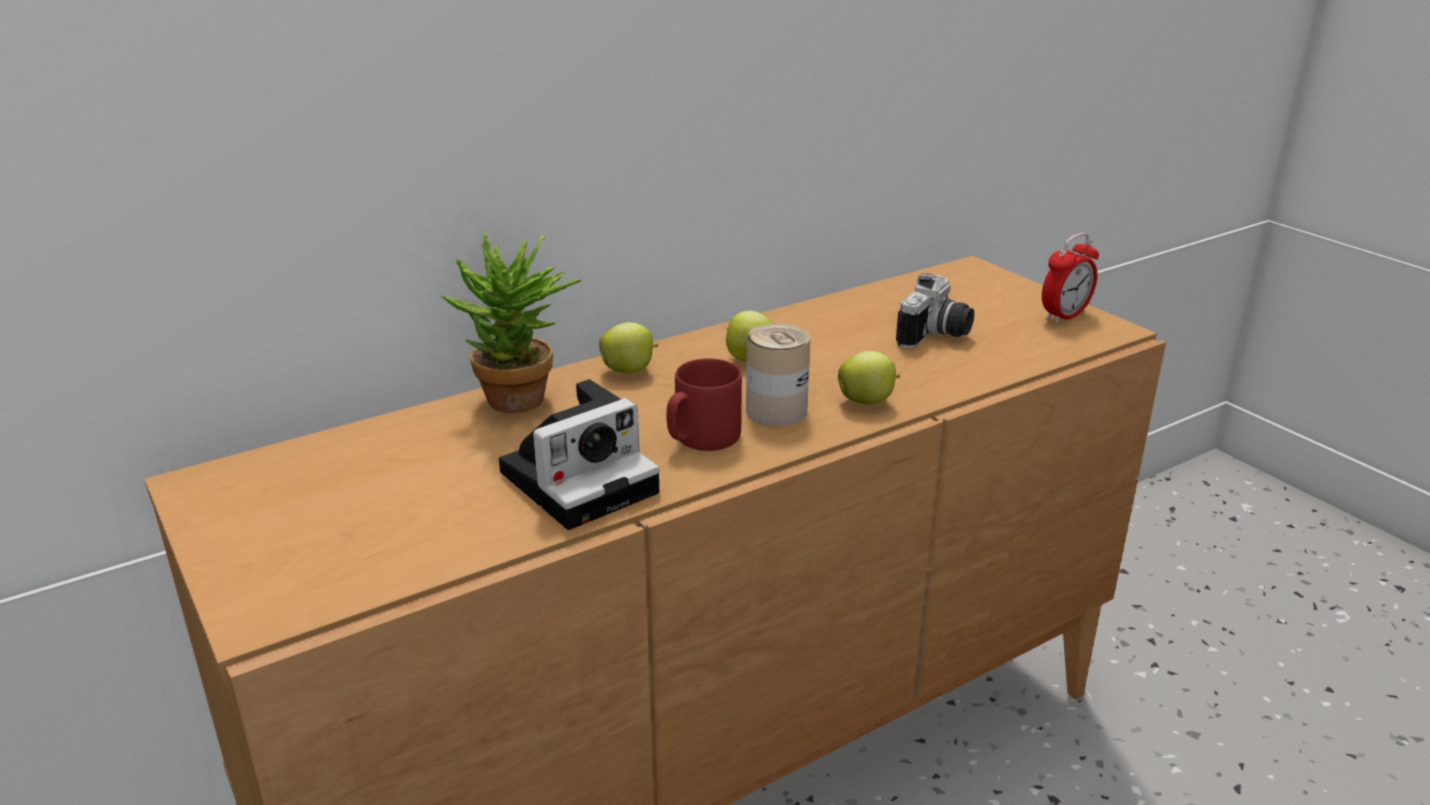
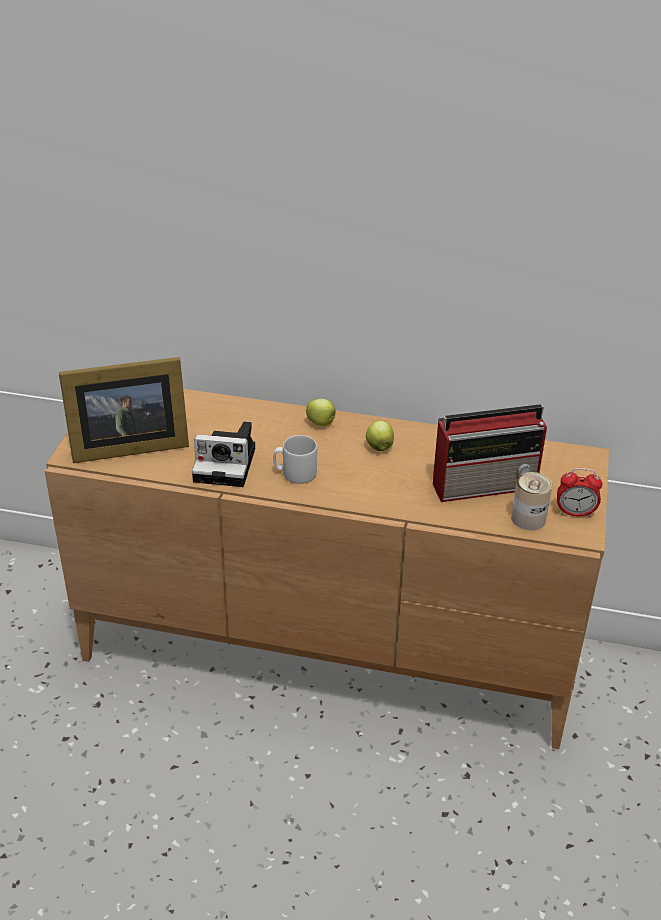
camera: 45 degrees right, 10 degrees up
potted plant [442,231,581,413] -> none
red mug [666,358,742,451] -> grey mug [273,435,317,484]
can [746,323,810,426] -> can moved to [511,472,552,530]
apple [838,351,900,405] -> none
camera [896,273,974,349] -> radio [433,404,547,502]
none -> picture frame [59,357,189,463]

